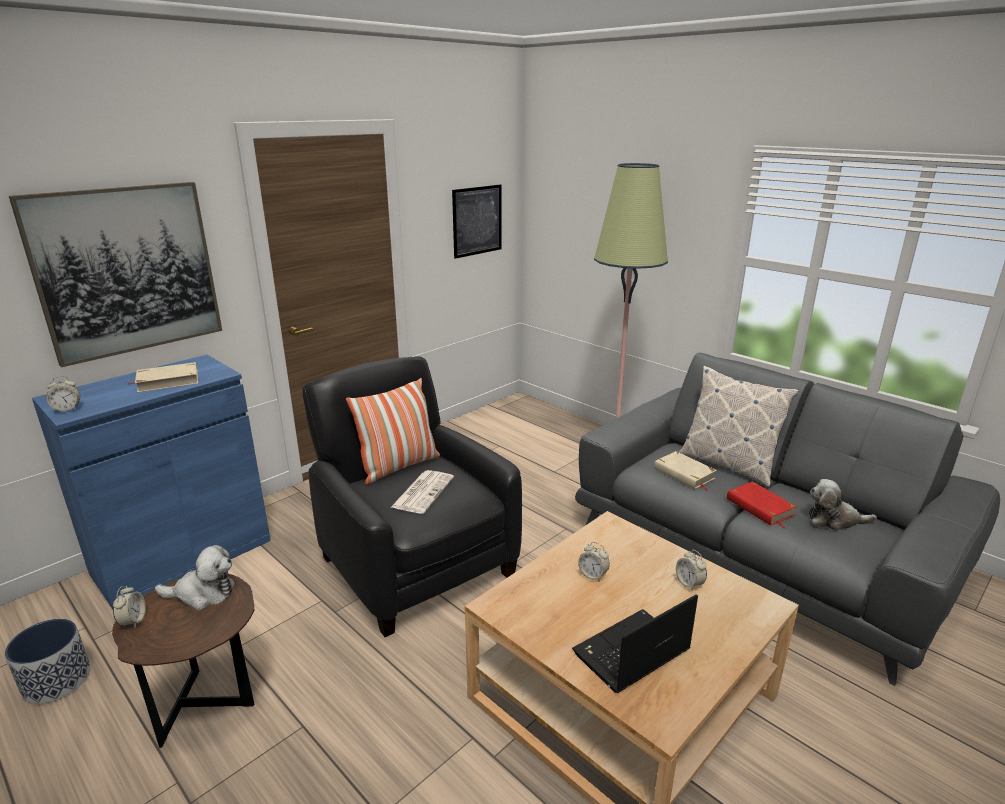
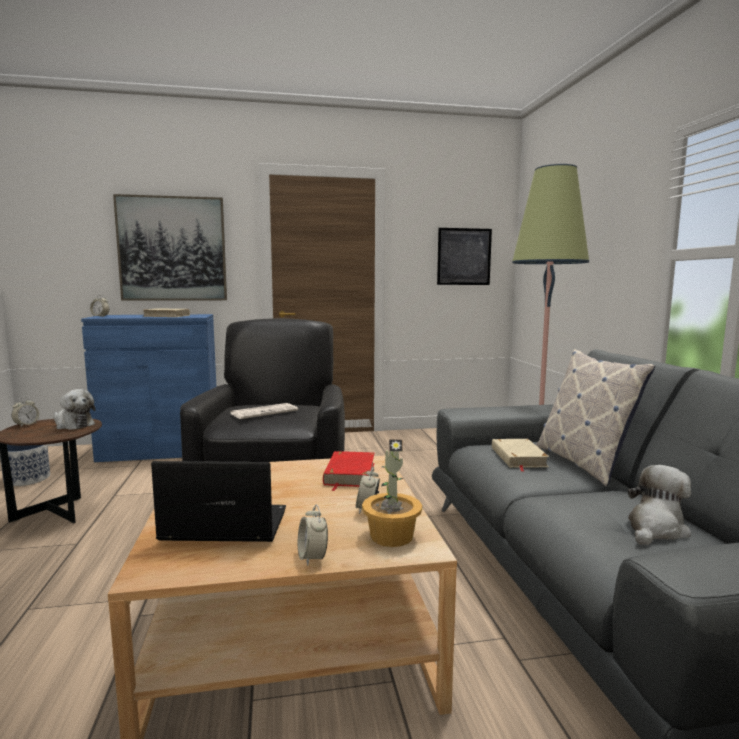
camera: 35 degrees right, 15 degrees down
pillow [346,378,440,485] -> none
alarm clock [578,542,610,582] -> alarm clock moved to [298,505,328,566]
red book [727,481,797,529] -> red book moved to [323,451,375,491]
plush toy [808,479,877,531] -> plush toy turned 90 degrees clockwise [628,465,691,545]
none -> potted plant [362,440,422,547]

